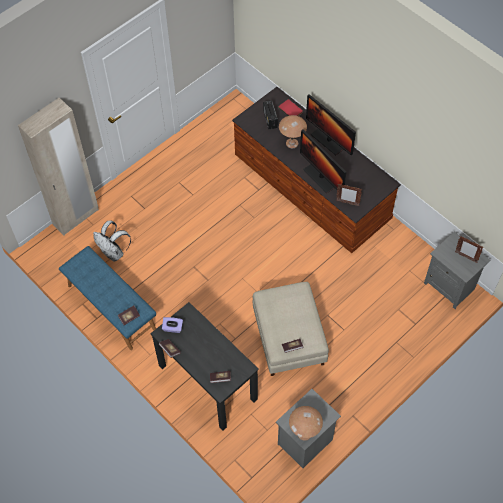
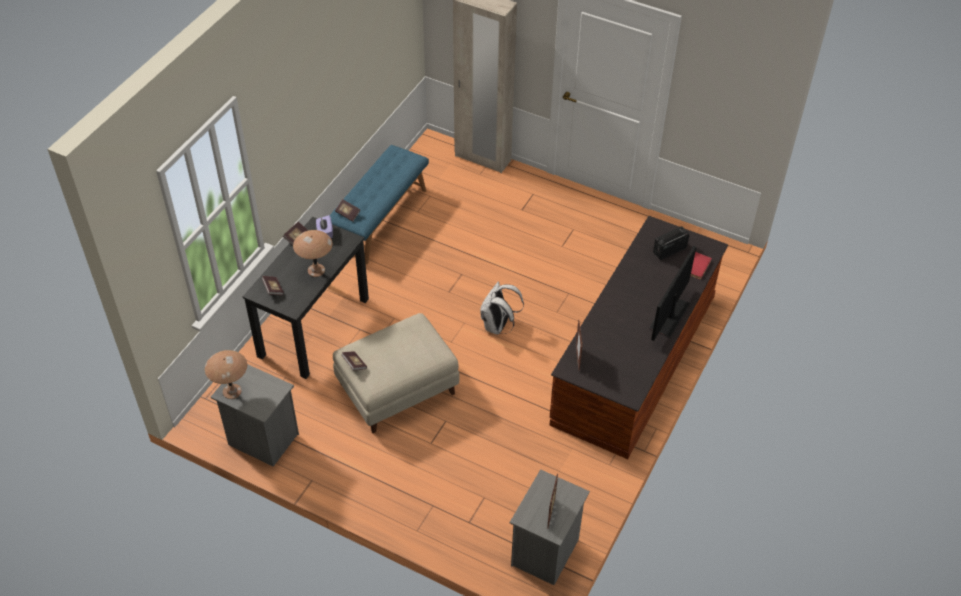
camera: 70 degrees right, 10 degrees down
white backpack [93,220,131,262] -> white backpack moved to [480,282,524,335]
brown table lamp [279,115,307,148] -> brown table lamp moved to [293,230,333,277]
monitor [300,130,346,193] -> none

